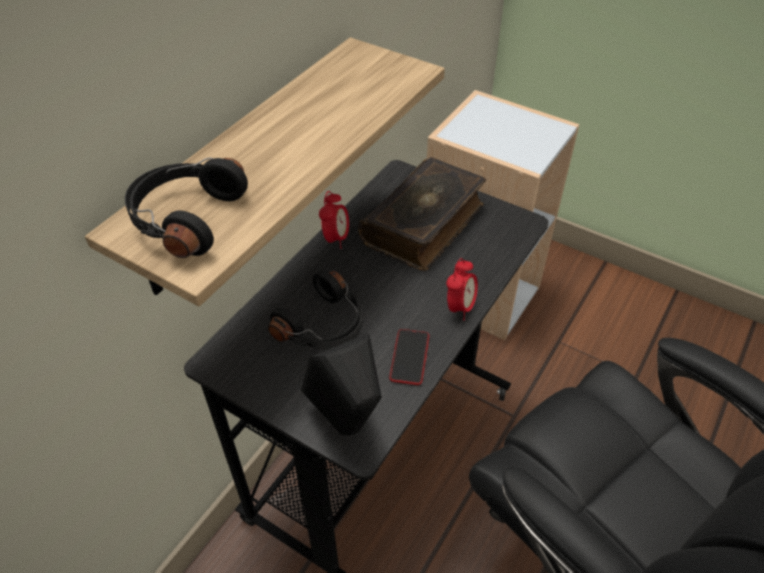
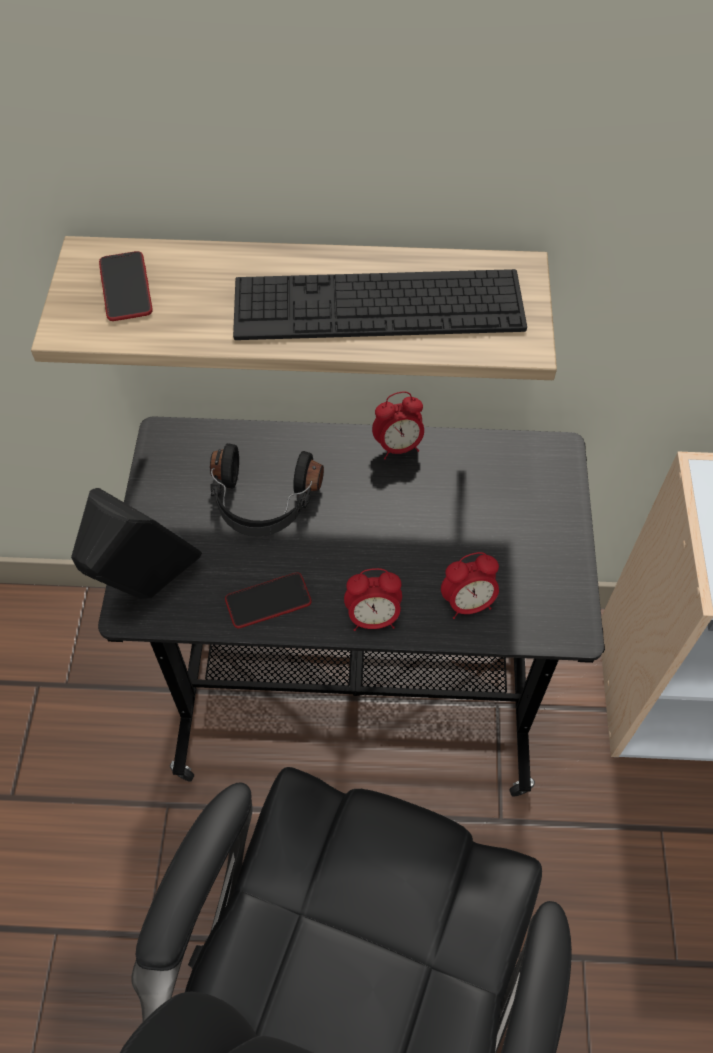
camera: 60 degrees right, 10 degrees up
black headphones [125,158,248,258] -> phone [99,251,153,321]
book [358,157,486,271] -> none
none -> keyboard [233,269,527,340]
none -> alarm clock [441,552,499,619]

